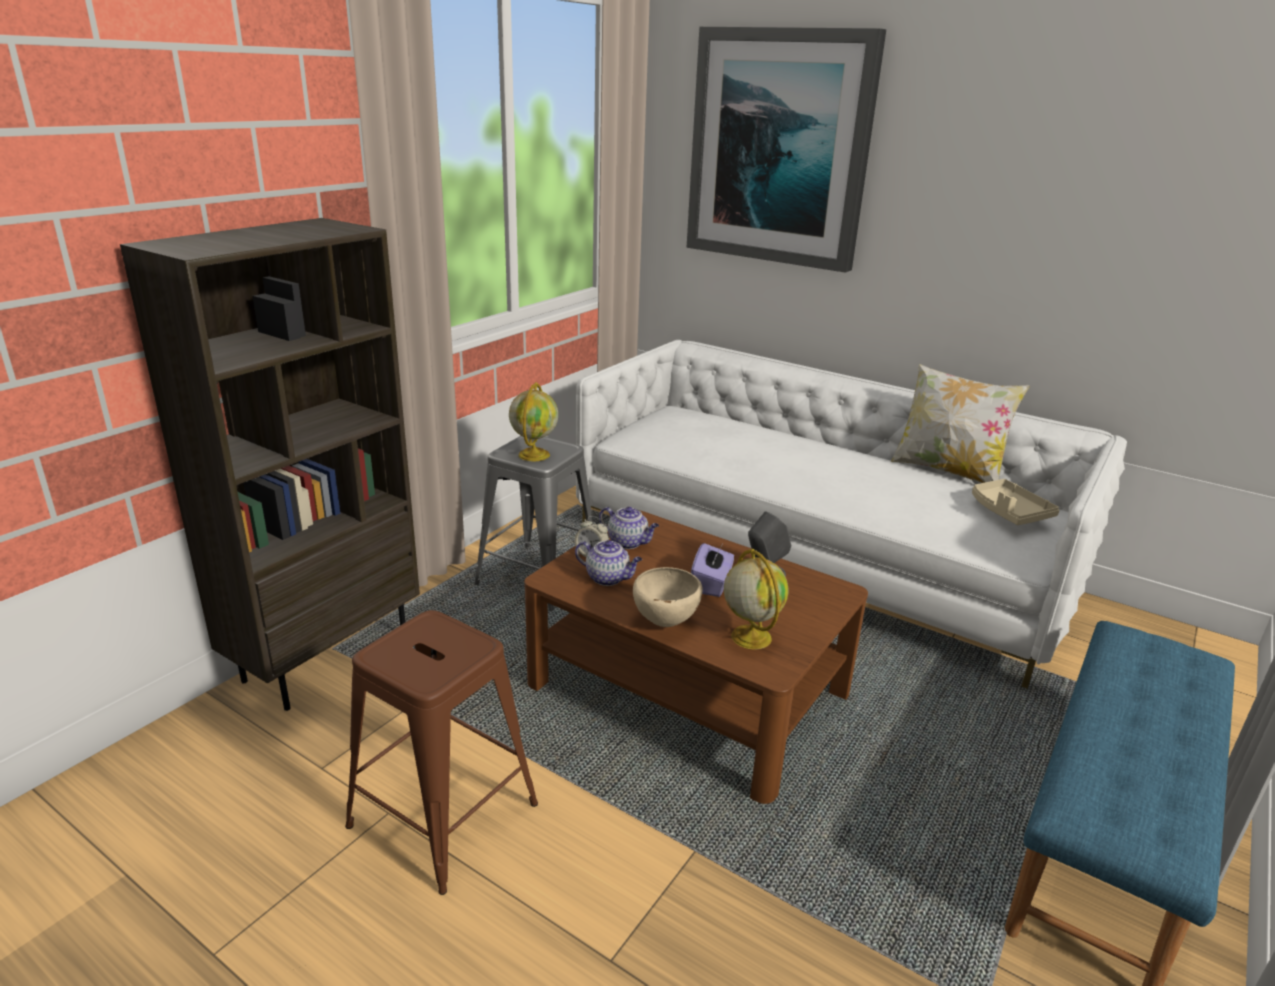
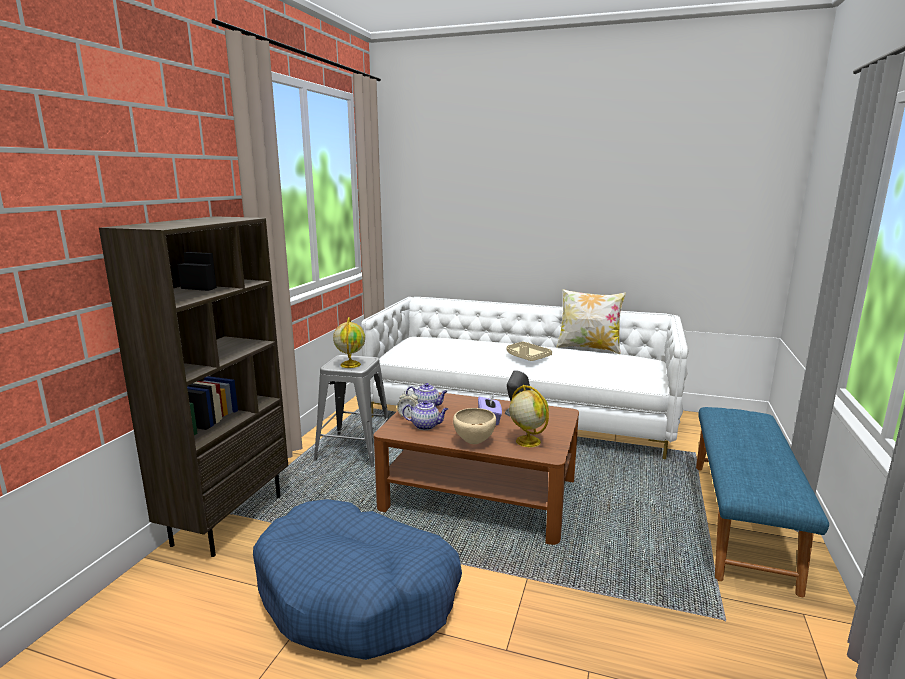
camera: 15 degrees left, 10 degrees down
brown stool [345,610,538,895] -> blue dog bed [253,499,462,660]
picture [687,27,886,273] -> none
beige tray [972,479,1060,525] -> beige tray moved to [506,341,552,361]

